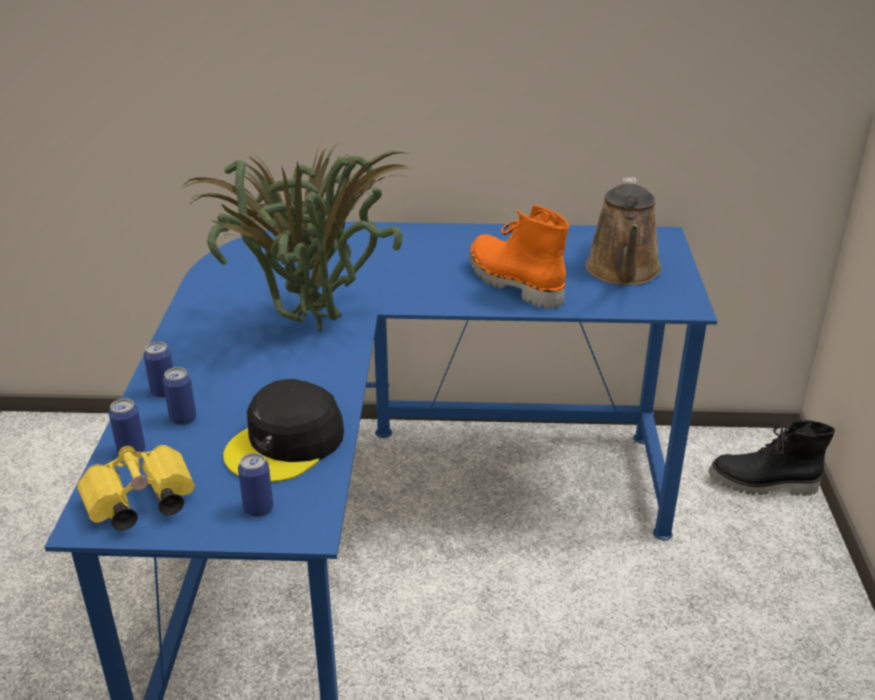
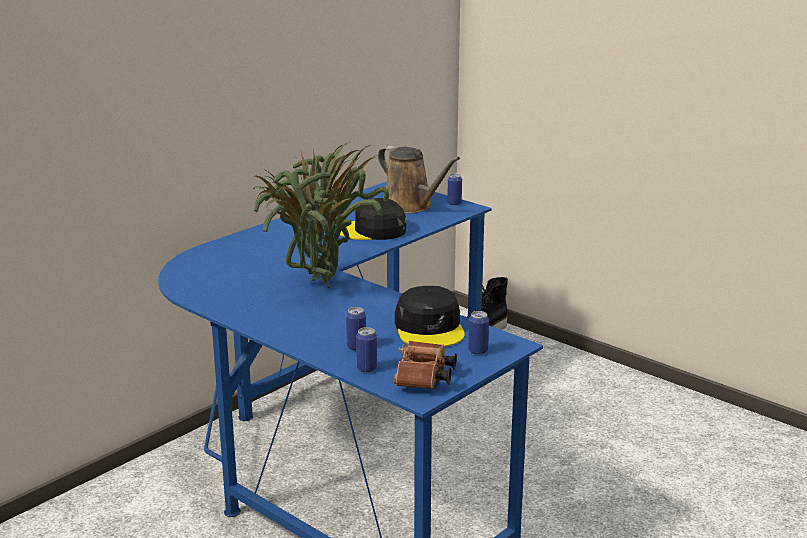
camera: 50 degrees left, 10 degrees down
yellow binoculars [77,445,195,530] -> brown binoculars [394,340,457,389]
can [143,342,173,398] -> can moved to [447,174,462,206]
orange boot [469,205,569,309] -> black cap [340,198,406,240]

